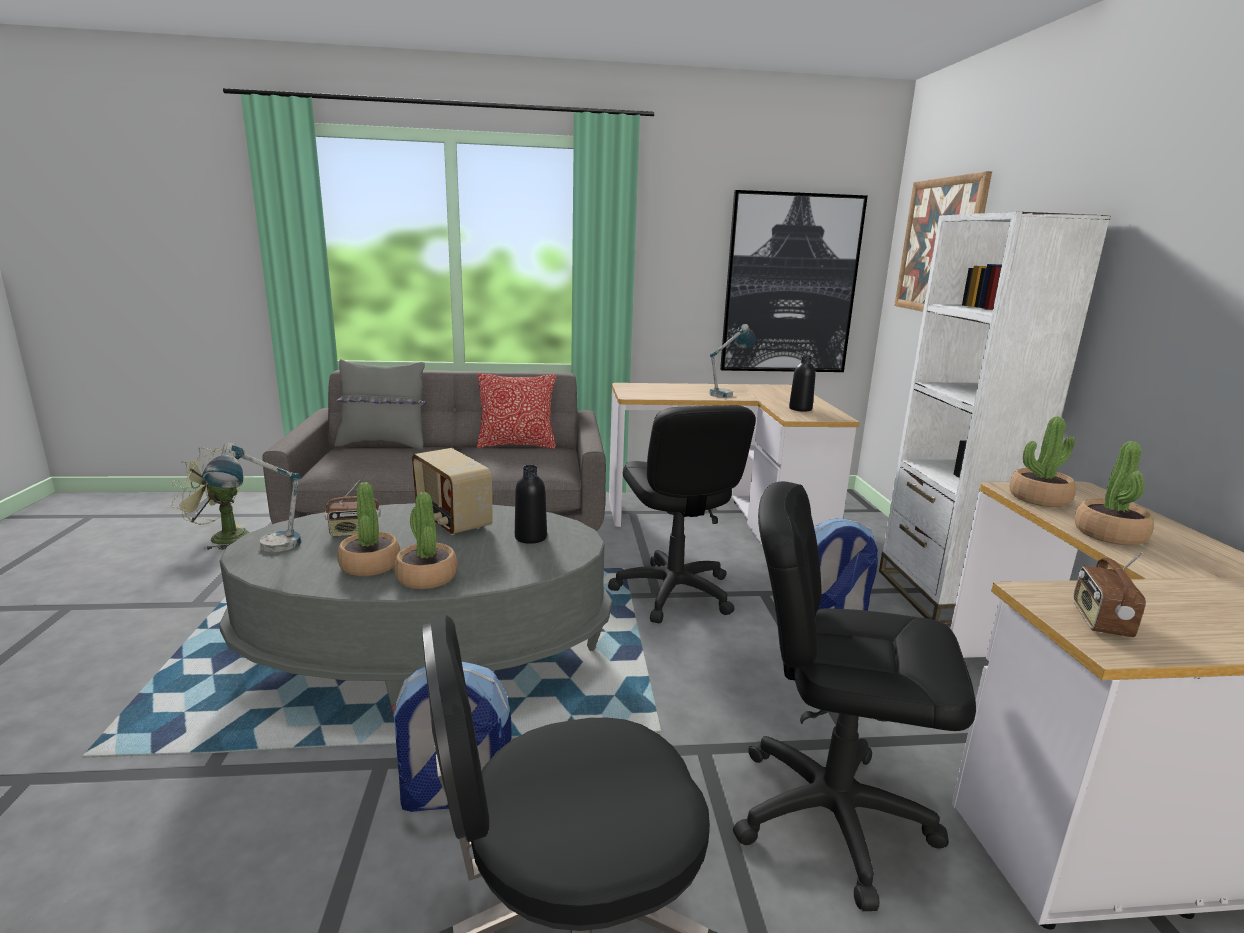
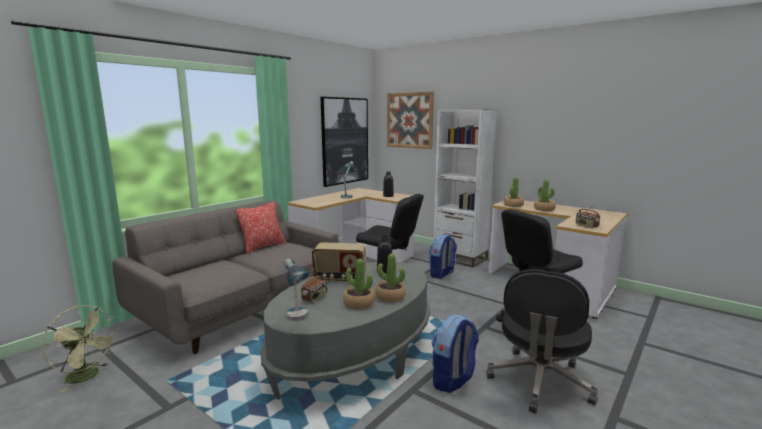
camera: 45 degrees left, 5 degrees down
green fan [171,447,249,550] -> green fan turned 120 degrees counterclockwise [42,305,119,392]
grey pillow [334,359,426,450] -> none

